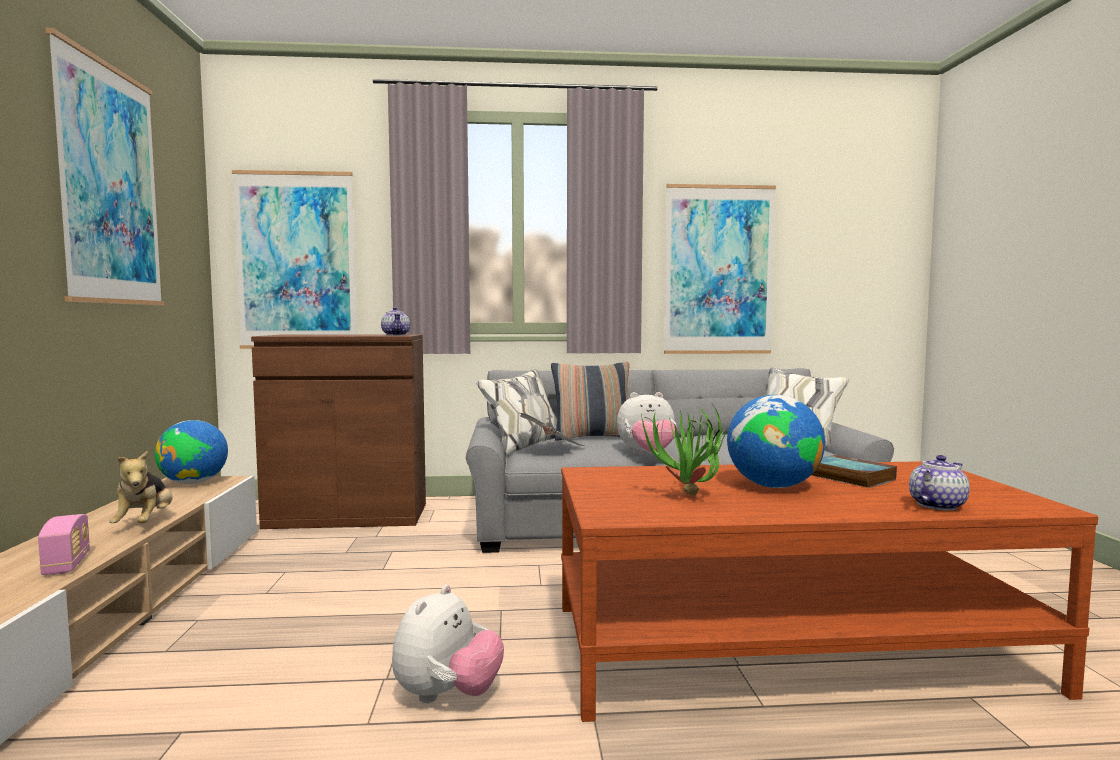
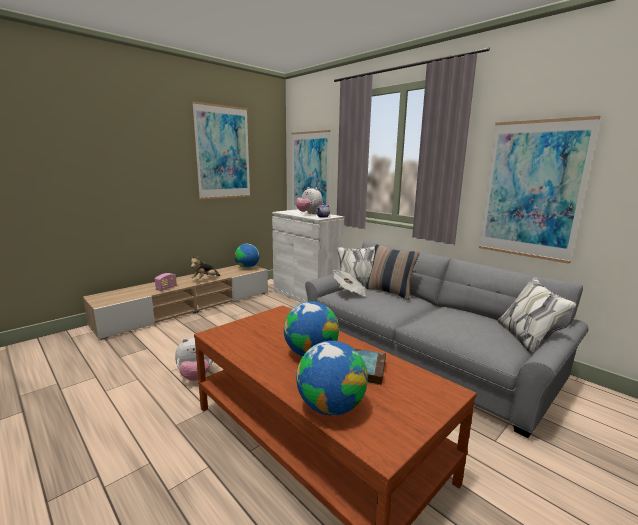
camera: 50 degrees right, 10 degrees up
brown cabinet [251,334,426,529] -> white cabinet [272,209,344,303]
plush toy [617,392,677,455] -> plush toy moved to [295,187,323,214]
potted plant [642,402,728,496] -> none
teapot [909,455,970,511] -> globe [296,341,368,416]

